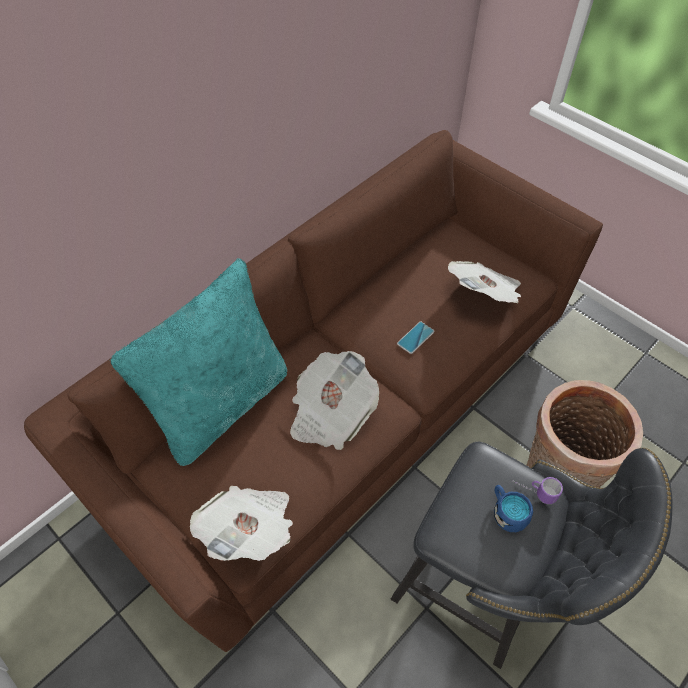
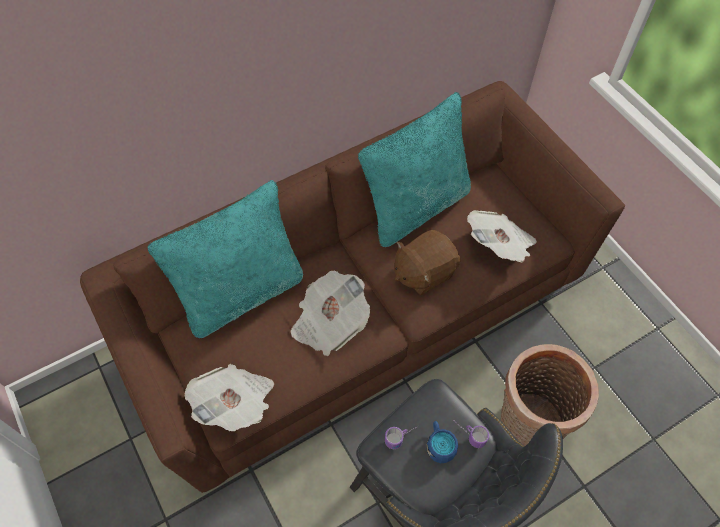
camera: 15 degrees right, 5 degrees up
phone [397,322,435,354] -> brown plush toy [395,230,460,295]
none -> turquoise pillow [358,91,471,247]
none -> mug [385,425,419,449]

